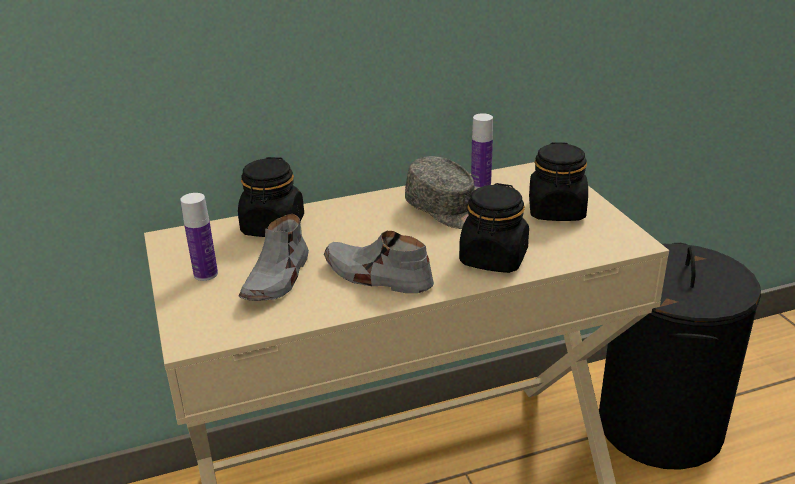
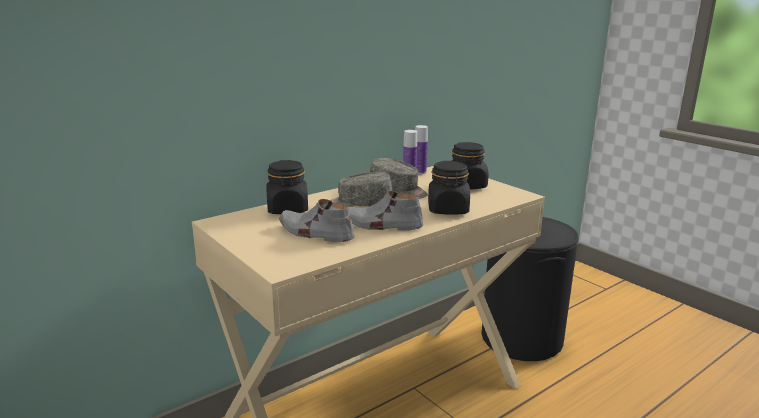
camera: 20 degrees left, 10 degrees down
bottle [180,193,218,281] -> bottle moved to [415,125,428,174]
grey shoe [239,214,309,301] -> grey shoe turned 120 degrees clockwise [279,199,355,242]
none -> grey cap [329,172,393,207]

